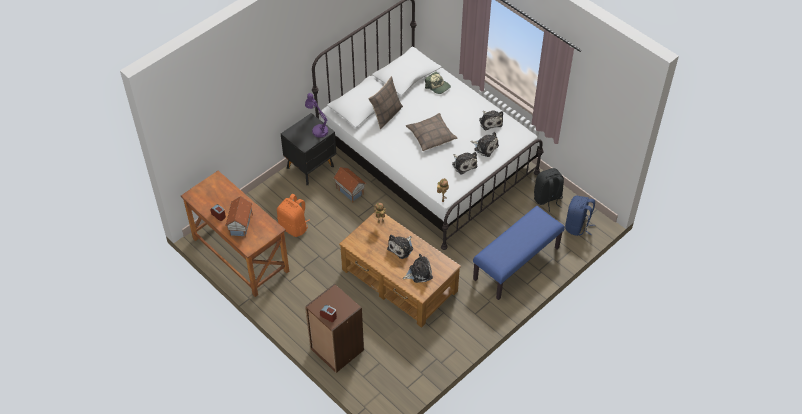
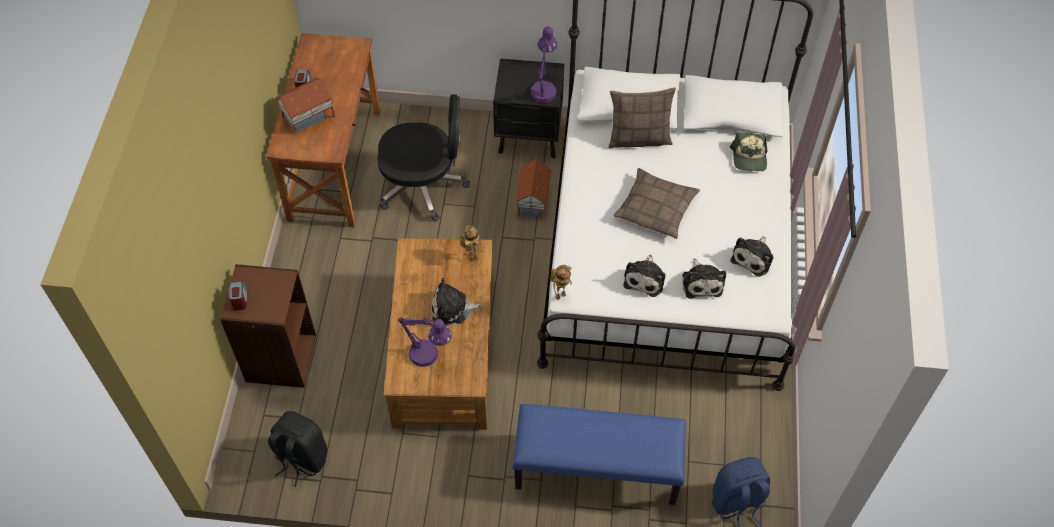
camera: 50 degrees right, 5 degrees up
orange backpack [277,194,310,237] -> black office chair [377,94,470,222]
plush toy [403,254,433,283] -> purple table lamp [398,317,452,367]
black backpack [534,168,564,212] -> black backpack moved to [268,411,327,487]

